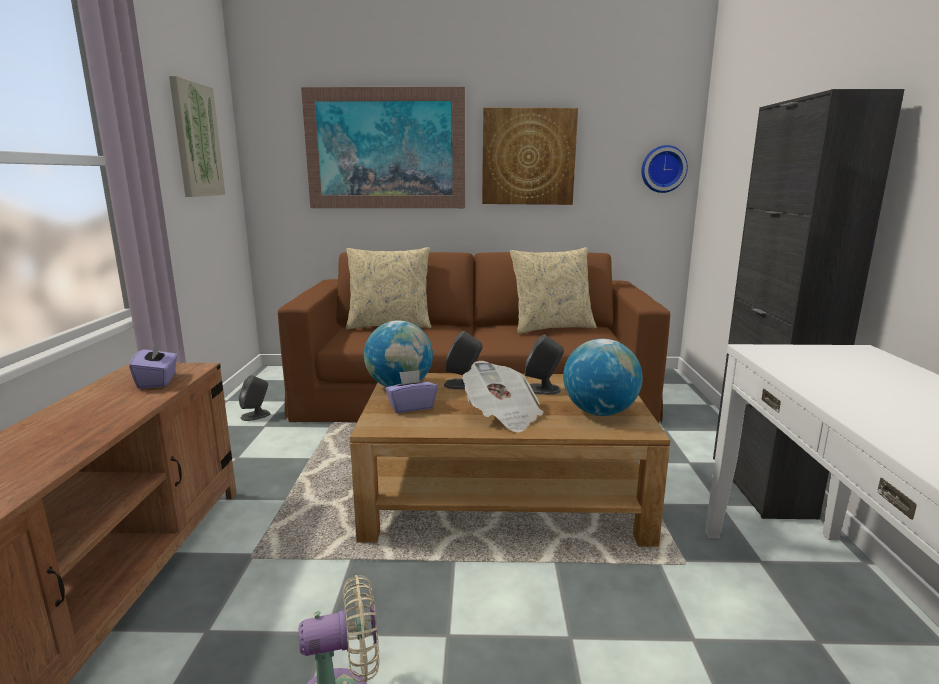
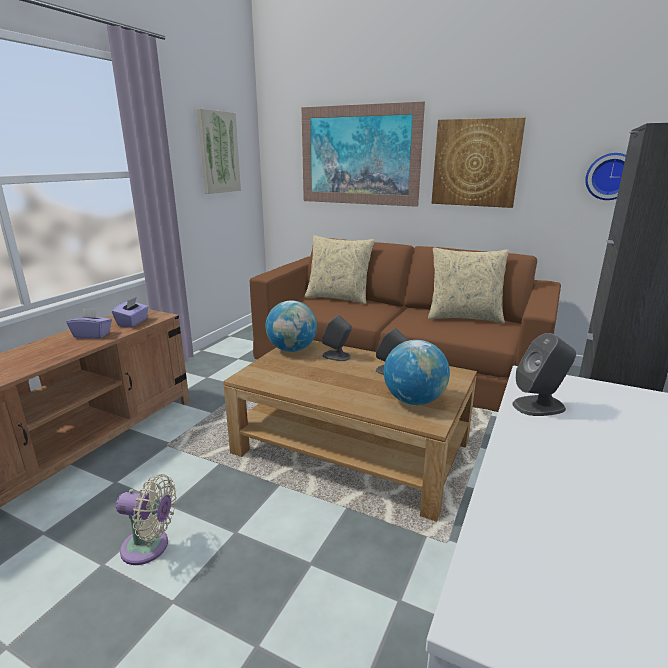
camera: 25 degrees right, 5 degrees up
grey speaker [239,375,270,421] -> grey speaker moved to [512,333,576,416]
purple tissue box [385,370,438,413] -> purple tissue box moved to [66,308,112,339]
newspaper [462,361,544,433] -> none

